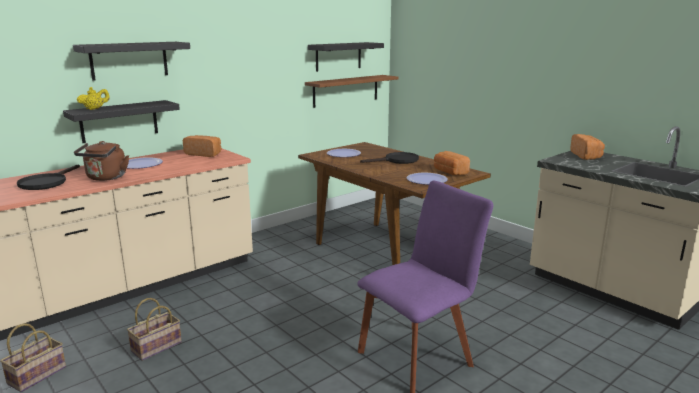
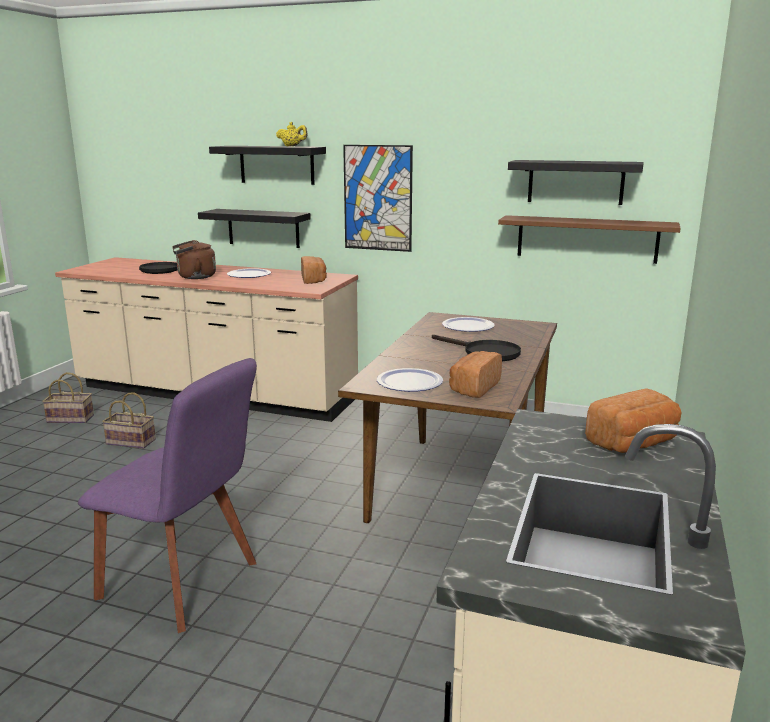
camera: 60 degrees right, 0 degrees up
yellow teapot [77,87,110,110] -> yellow teapot moved to [276,122,308,146]
none -> picture [343,145,413,252]

